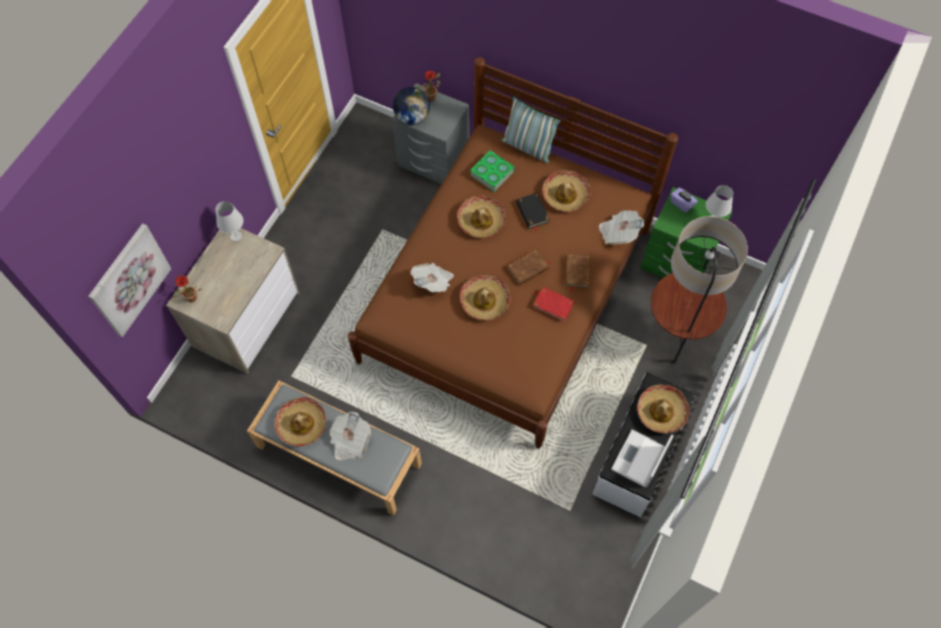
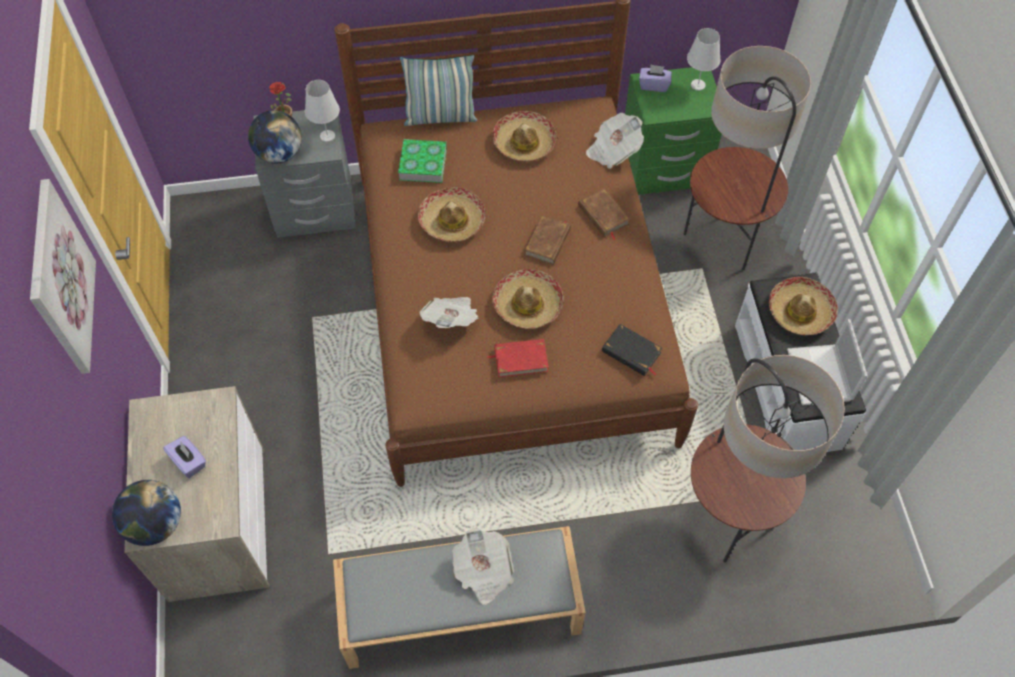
camera: 35 degrees left, 5 degrees down
picture [88,223,171,337] -> picture moved to [30,179,96,374]
potted plant [172,275,202,303] -> globe [112,480,181,546]
white table lamp [215,201,244,242] -> white table lamp moved to [305,80,340,142]
hat [275,397,326,447] -> none
black book [516,193,550,232] -> black book moved to [602,324,662,376]
red book [533,287,575,322] -> red book moved to [487,339,549,377]
none -> purple tissue box [163,436,206,478]
none -> floor lamp [691,355,845,562]

